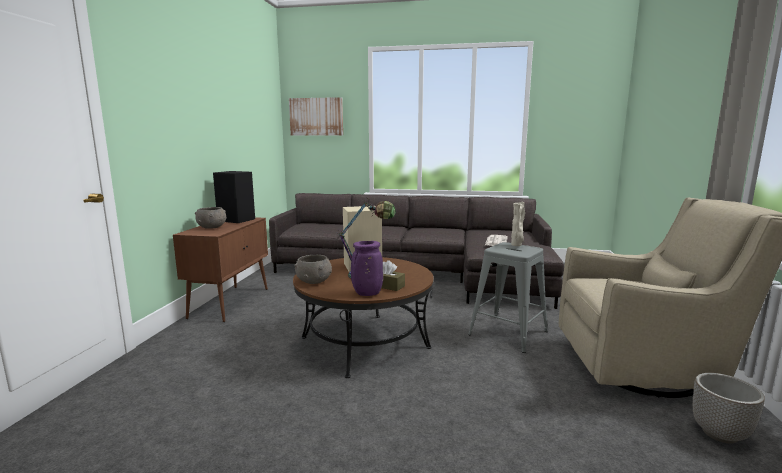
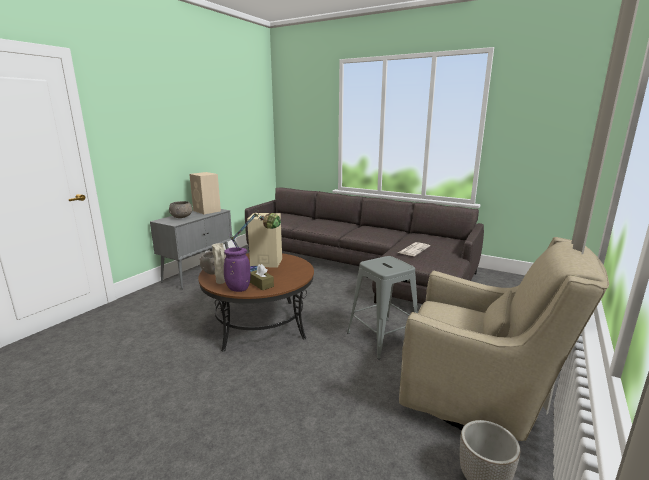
camera: 20 degrees right, 5 degrees up
brown cabinet [173,217,268,322] -> grey cabinet [150,209,232,289]
black speaker [213,171,255,223] -> beige speaker [189,172,221,214]
picture [289,97,343,136] -> none
beige vase [511,202,525,246] -> beige vase moved to [212,243,225,284]

